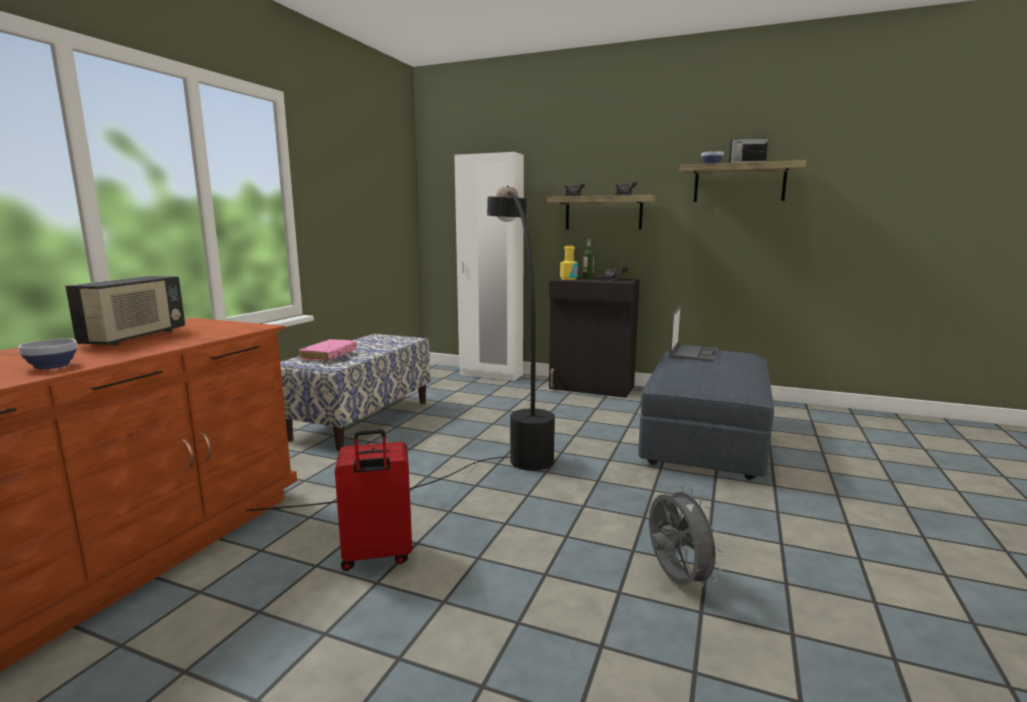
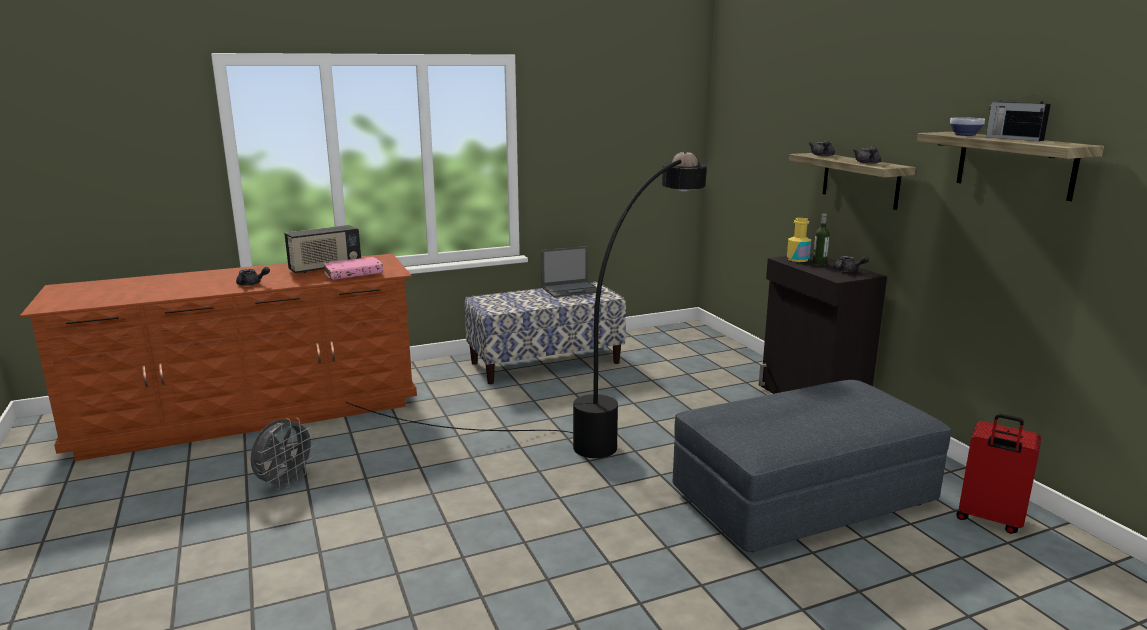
camera: 45 degrees right, 5 degrees up
bowl [18,339,78,369] -> grey teapot [236,267,270,286]
pink book [299,339,357,361] -> pink book moved to [323,257,383,280]
red suitcase [335,429,412,571] -> red suitcase moved to [956,414,1041,534]
white wardrobe [454,152,524,381] -> none
grey fan [649,485,724,588] -> grey fan moved to [250,418,316,490]
laptop [669,306,718,362] -> laptop moved to [541,246,602,298]

